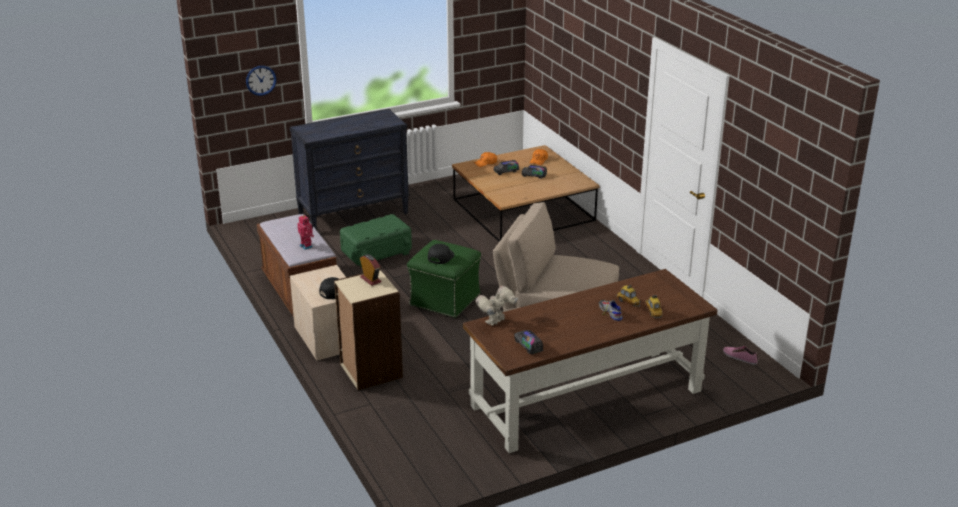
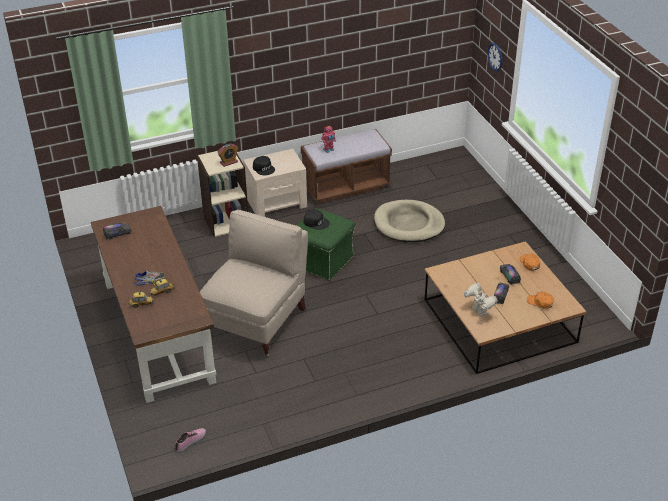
camera: 95 degrees right, 10 degrees up
black dresser [290,109,409,230] -> none
green storage box [340,214,412,268] -> beige dog bed [374,200,445,242]
toy robot [476,286,518,326] -> toy robot moved to [464,283,498,316]

